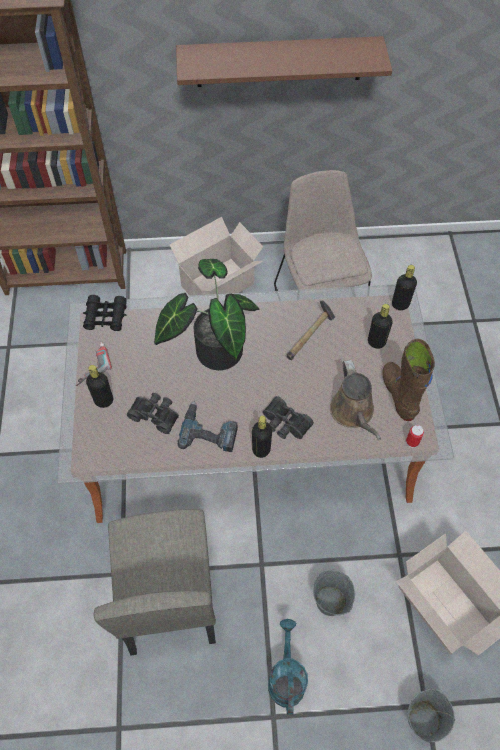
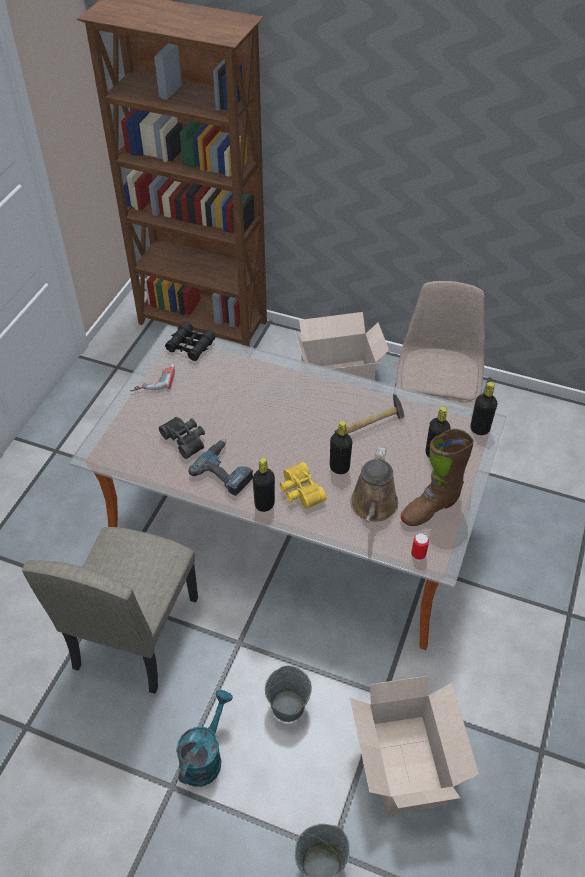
camera: 25 degrees right, 10 degrees down
black bottle [86,365,113,408] -> black bottle moved to [330,421,352,474]
potted plant [154,259,259,370] -> none
brown shelf [176,36,392,87] -> none
black binoculars [263,396,314,439] -> yellow binoculars [280,462,327,509]
brown boot [382,339,435,421] -> brown boot turned 135 degrees counterclockwise [401,429,473,526]

